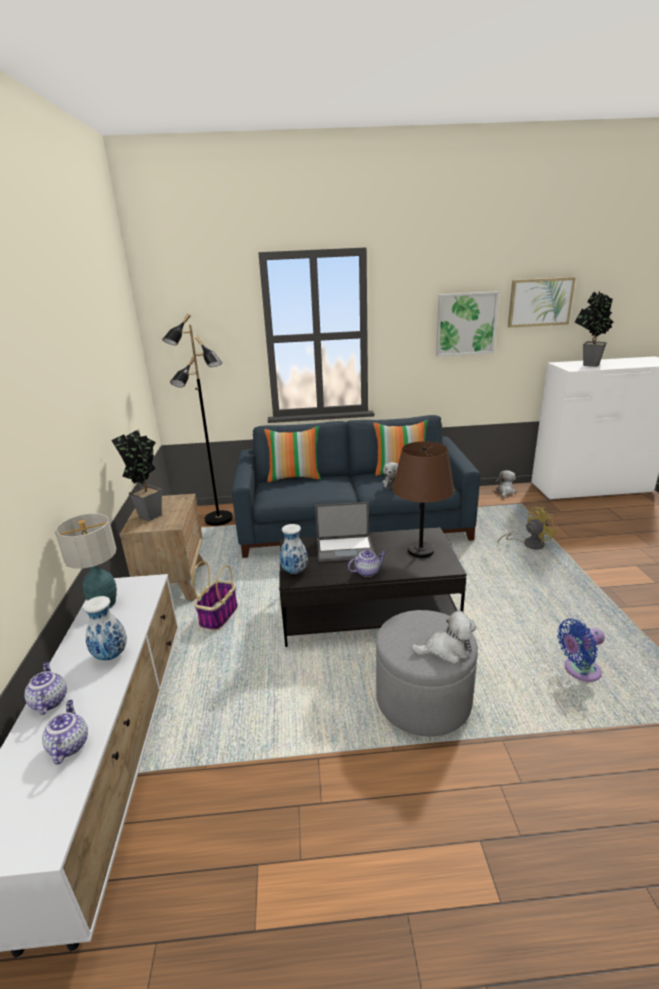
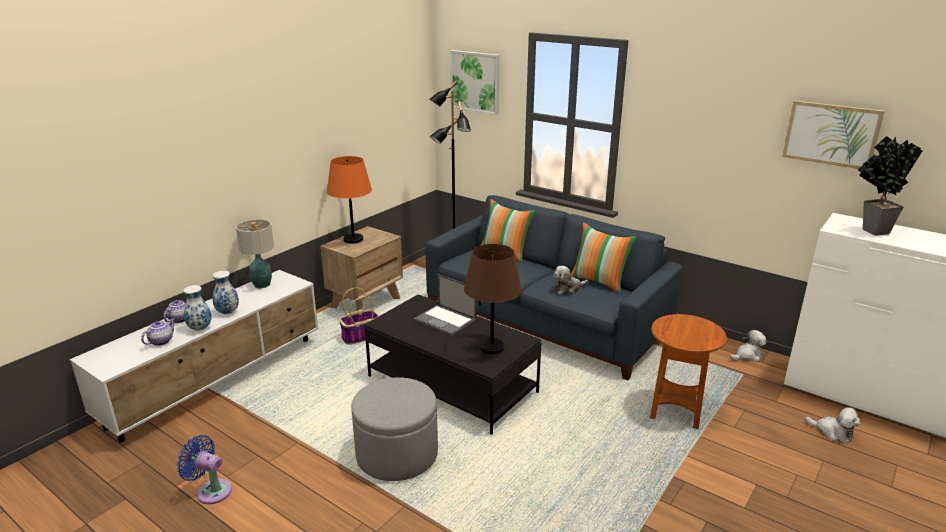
camera: 40 degrees right, 0 degrees up
potted plant [111,429,162,521] -> orange table lamp [327,156,372,244]
vase [279,524,308,574] -> vase moved to [183,285,212,331]
teapot [348,550,386,577] -> none
plush toy [411,611,476,664] -> plush toy moved to [805,407,861,442]
picture [436,291,499,357] -> picture moved to [450,50,500,115]
yellow fan [497,507,556,550] -> brown side table [650,314,727,429]
blue fan [557,619,605,682] -> blue fan moved to [177,435,232,504]

